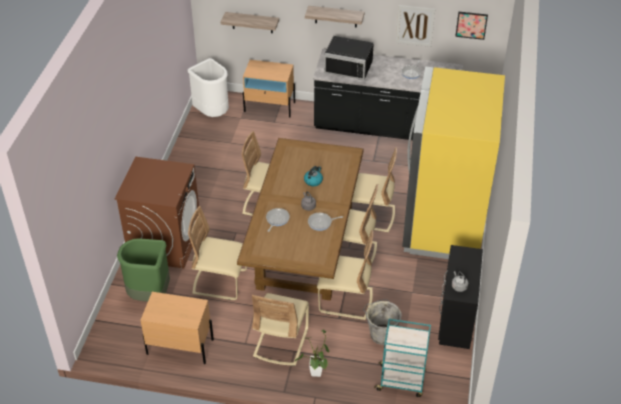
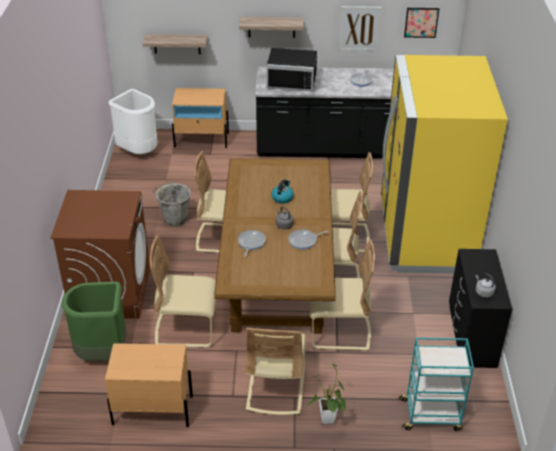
camera: 10 degrees left, 5 degrees down
grey bucket [363,300,402,345] -> grey bucket moved to [152,182,191,227]

